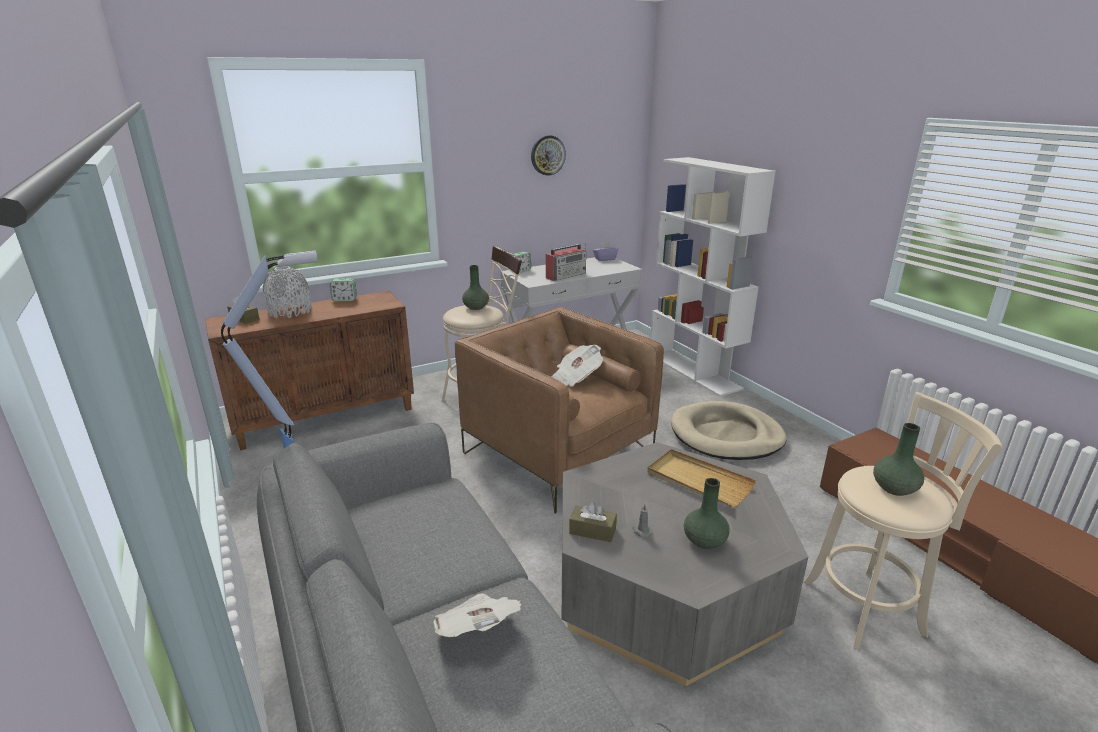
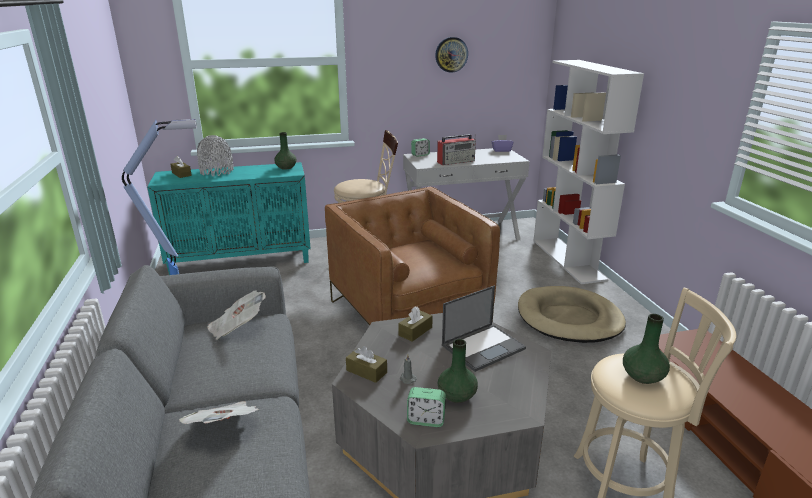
camera: 15 degrees right, 0 degrees up
brown cabinet [205,291,414,450] -> turquoise cabinet [147,162,311,275]
alarm clock [330,278,357,302] -> alarm clock moved to [407,387,446,427]
green vase [462,265,489,310] -> green vase moved to [274,132,297,170]
newspaper [551,345,603,387] -> newspaper moved to [207,290,266,340]
beige tray [647,449,756,508] -> laptop [442,285,526,372]
none -> brown tissue box [398,307,433,342]

